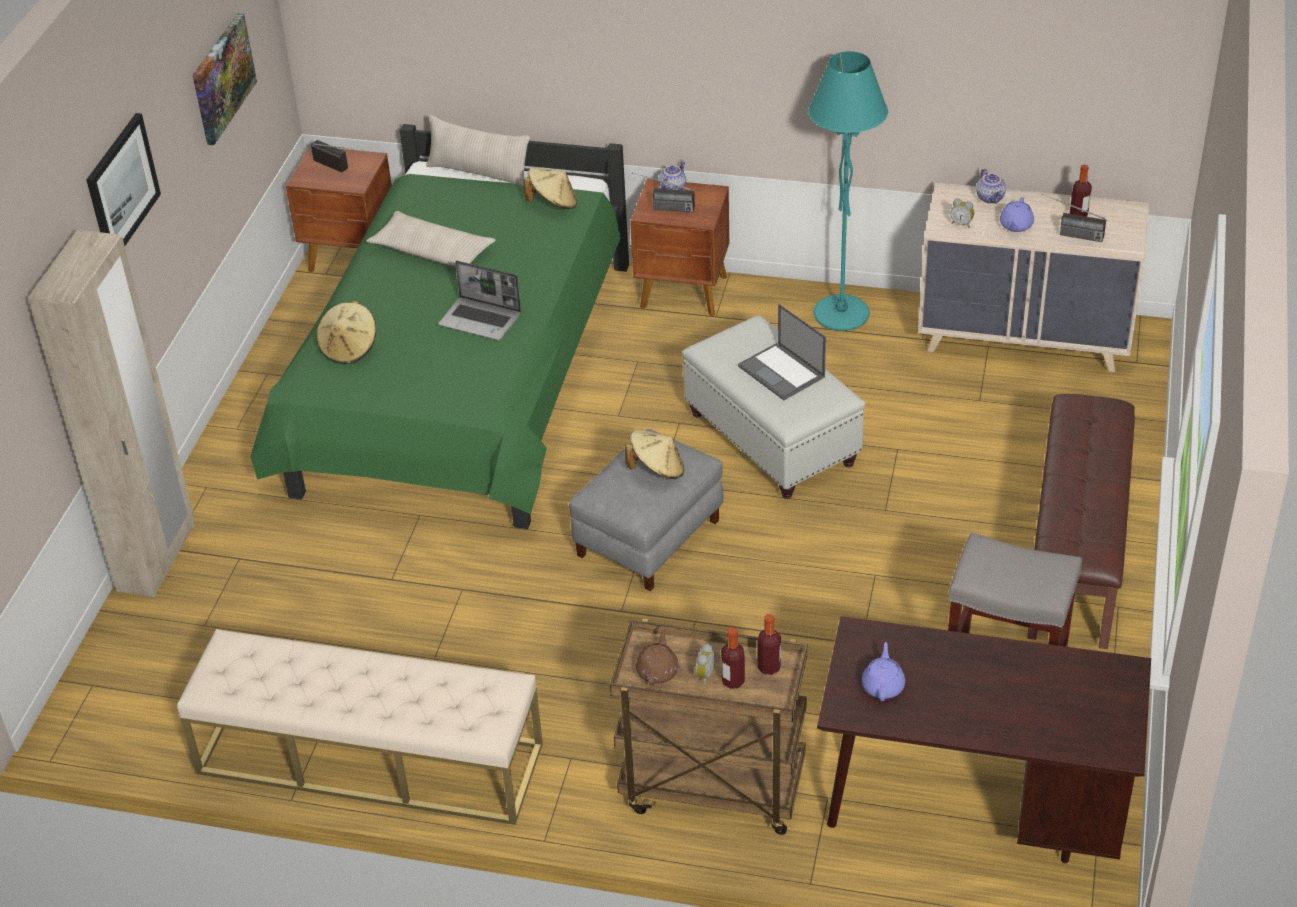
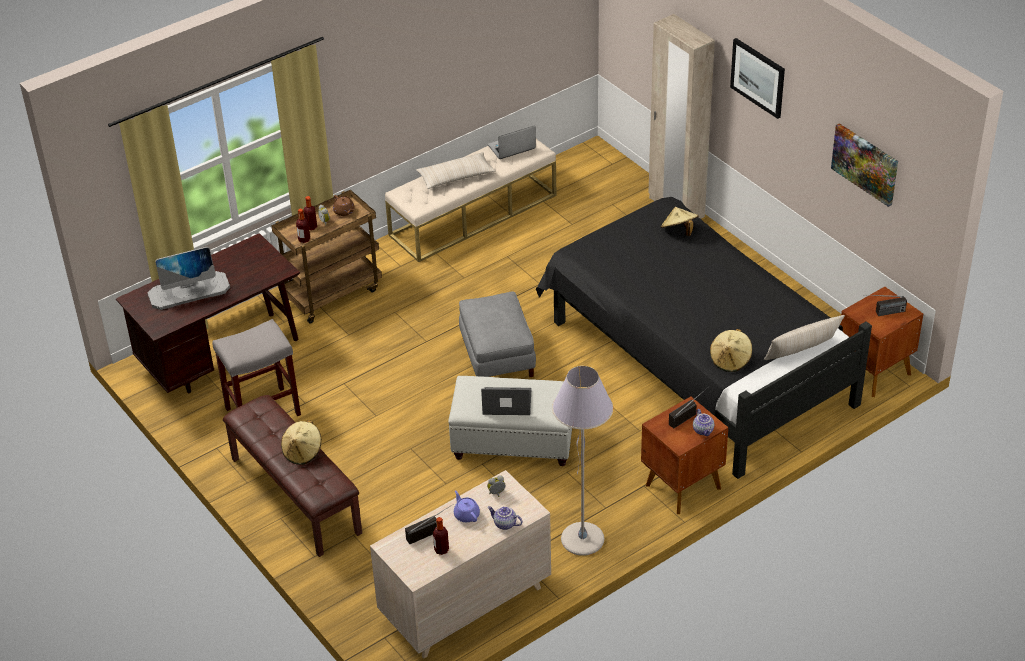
camera: 130 degrees right, 0 degrees up
green bed [250,124,629,529] -> black bed [536,197,872,479]
beige pillow [366,211,496,267] -> beige pillow moved to [416,152,496,189]
laptop [438,261,521,340] -> laptop moved to [488,126,536,159]
beige hat [625,429,684,479] -> beige hat moved to [281,420,321,465]
turquoise floor lamp [808,51,888,331] -> grey floor lamp [552,366,613,556]
purple teapot [862,642,905,701] -> none
none -> monitor [148,247,230,310]

